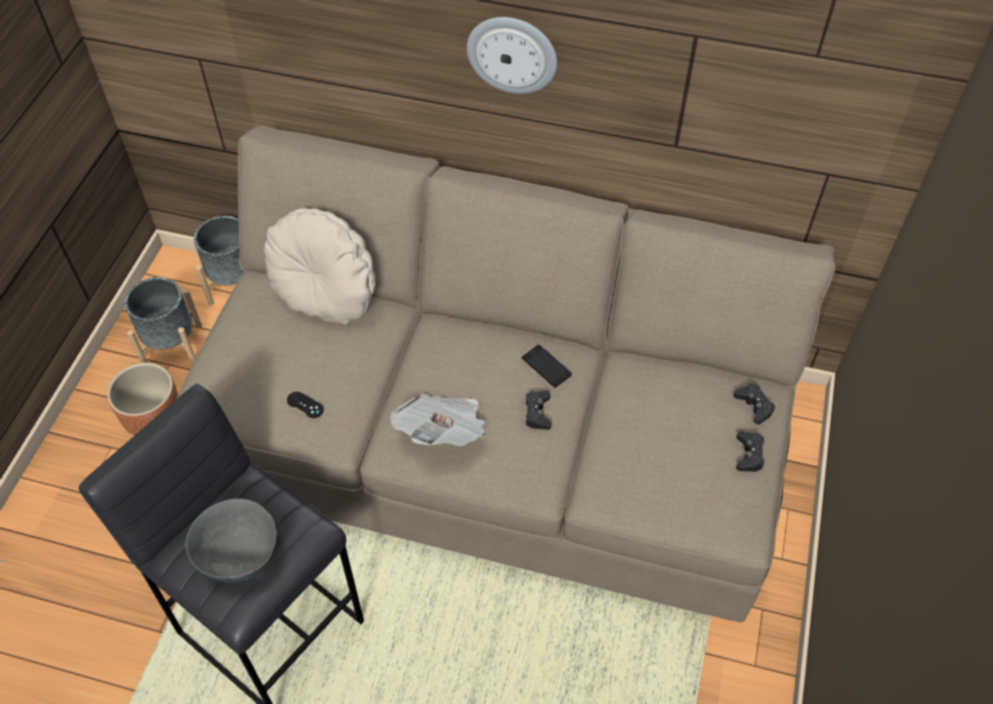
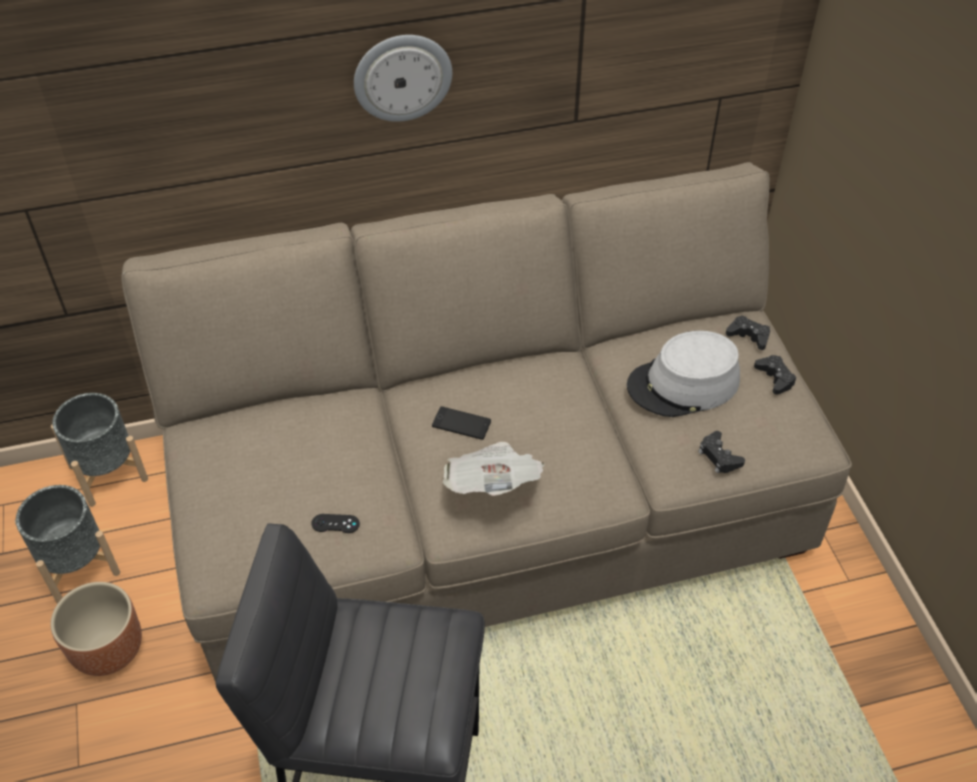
camera: 30 degrees left, 5 degrees down
grey bowl [185,498,277,582] -> none
beige pillow [264,208,376,325] -> none
phone [522,345,572,388] -> phone moved to [432,406,491,440]
black game controller [524,391,551,430] -> black game controller moved to [698,431,745,473]
none -> grey hat [627,331,740,417]

